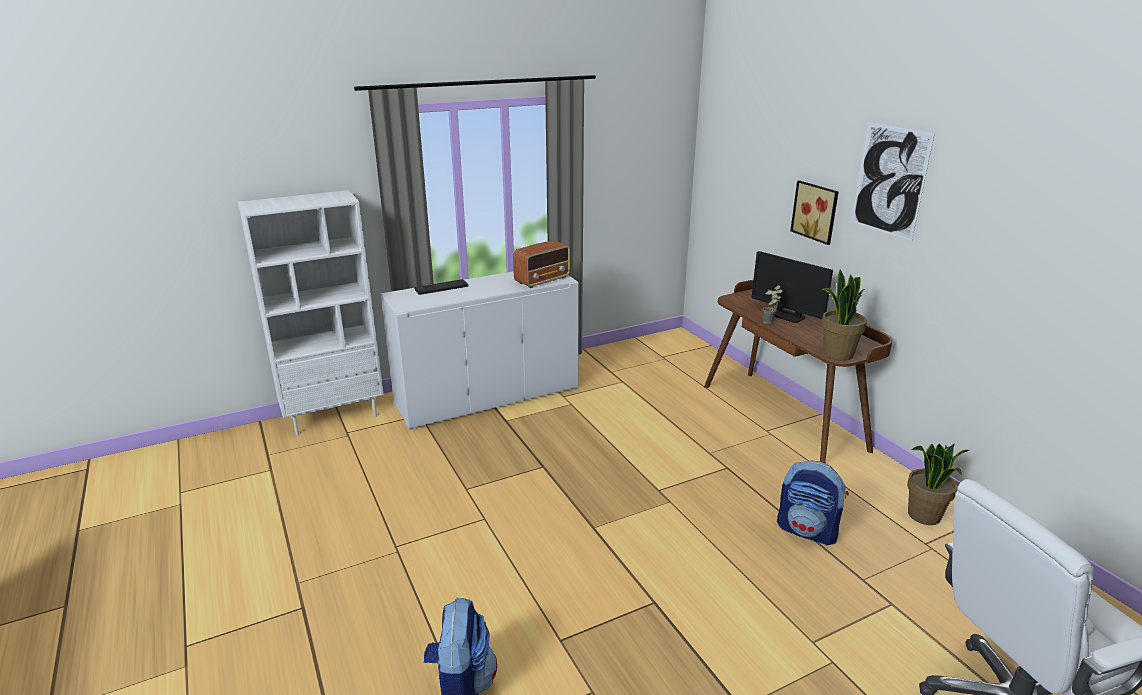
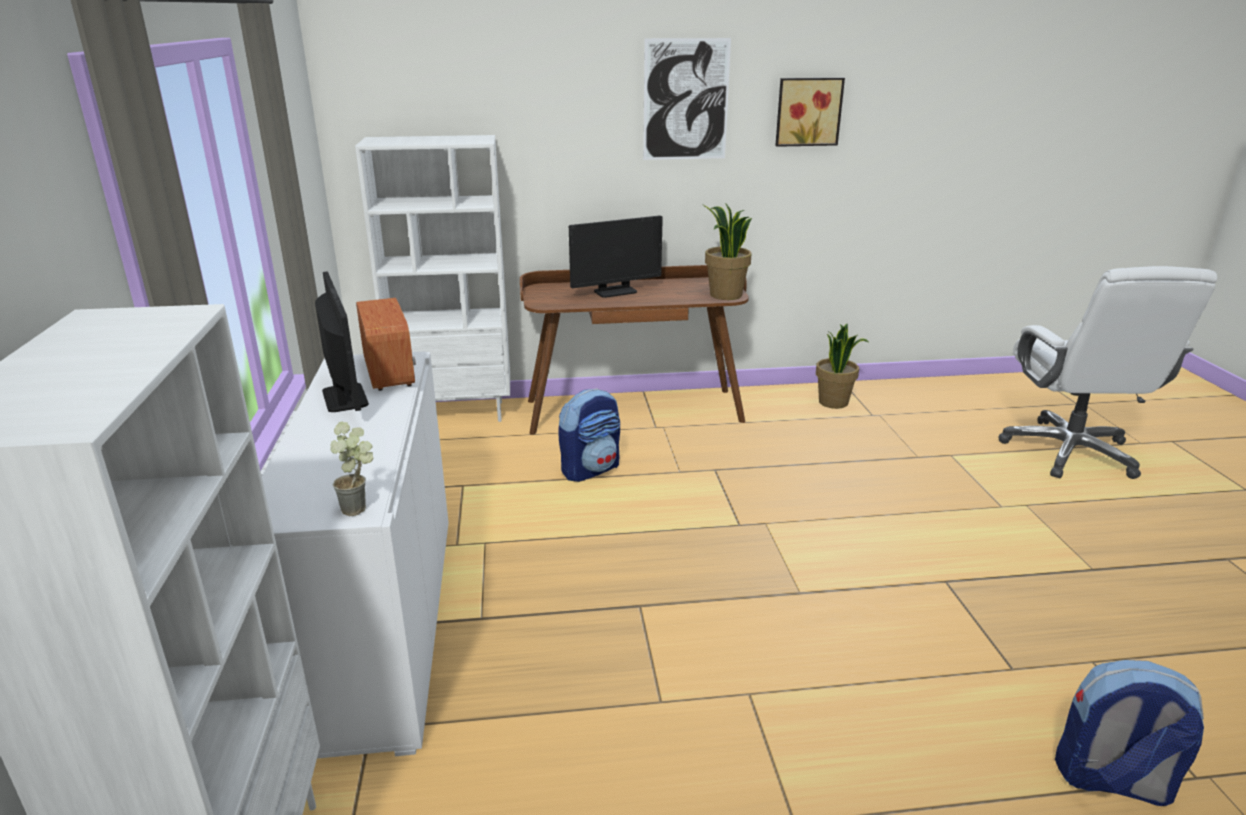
camera: 70 degrees left, 0 degrees up
keyboard [415,279,469,295] -> none
potted plant [763,285,783,324] -> potted plant moved to [330,422,373,516]
backpack [777,460,849,545] -> backpack moved to [558,388,620,482]
picture [790,181,839,245] -> picture moved to [775,78,845,147]
none -> monitor [315,271,369,412]
none -> white bookcase [355,135,510,422]

